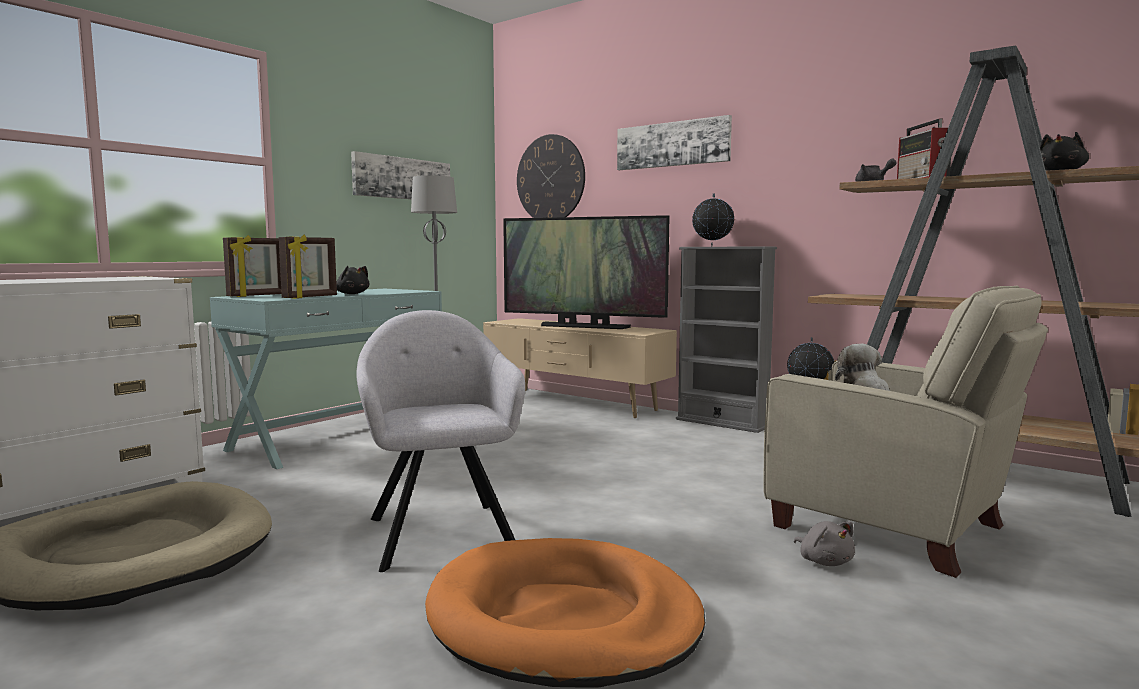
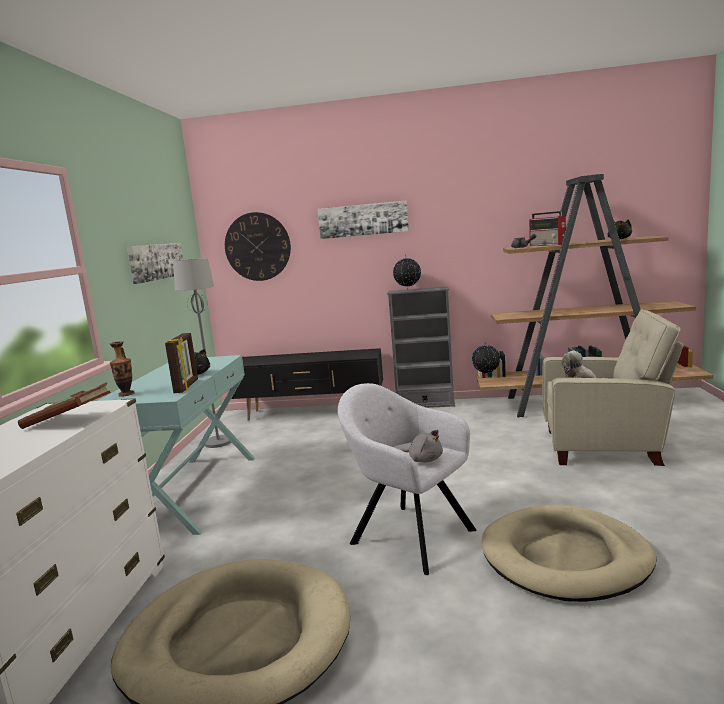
camera: 30 degrees left, 5 degrees up
picture frame [223,235,281,297] -> vase [110,341,135,397]
orange dog bed [425,538,705,688] -> beige dog bed [482,505,656,602]
beige tv stand [483,318,677,418] -> black tv stand [231,348,383,421]
television [503,215,670,329] -> none
grey plush toy [794,521,855,566] -> grey plush toy moved to [400,430,443,462]
none -> brown book [18,383,111,429]

